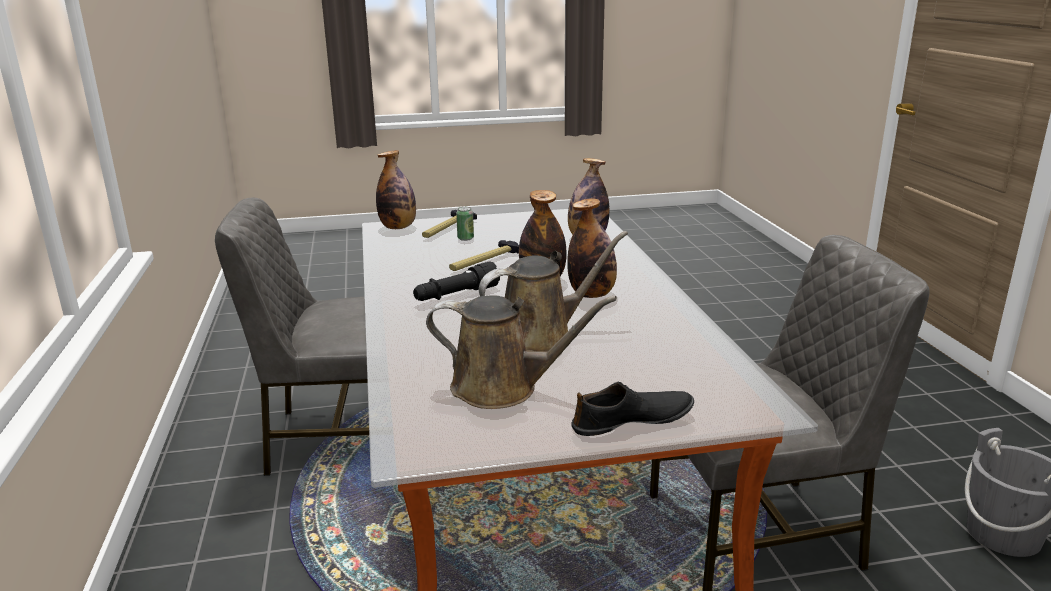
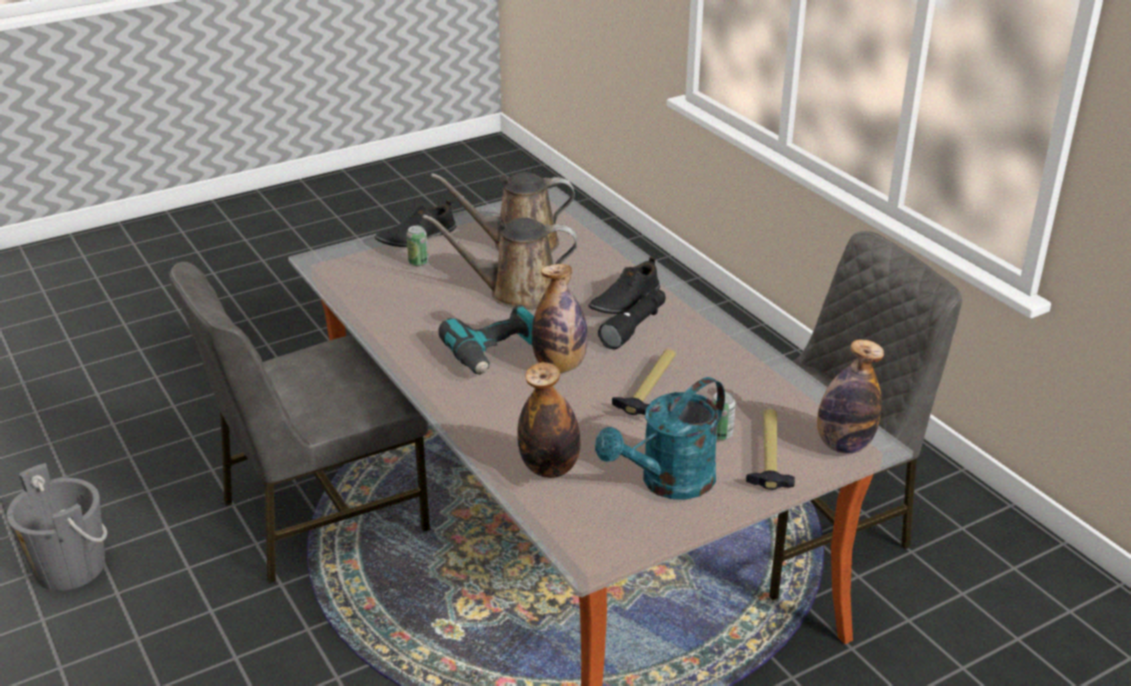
camera: 160 degrees right, 10 degrees up
brown watering can [479,231,628,352] -> brown watering can turned 45 degrees clockwise [423,215,577,309]
bottle [567,198,617,298] -> power drill [439,305,534,375]
none -> can [406,226,428,266]
none -> black shoe [588,257,660,314]
none -> turquoise watering can [595,377,725,500]

